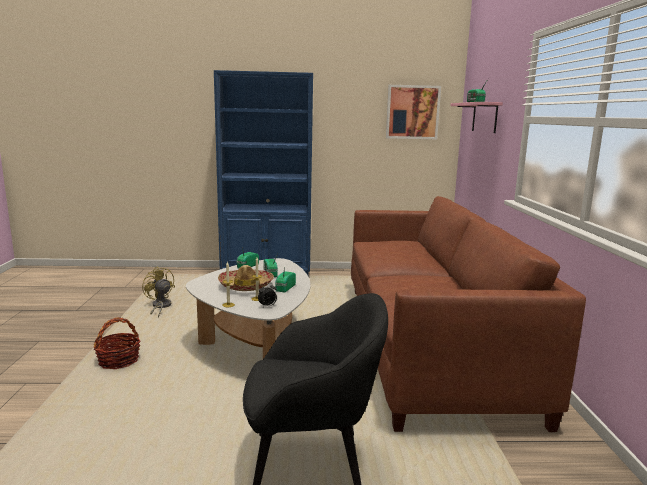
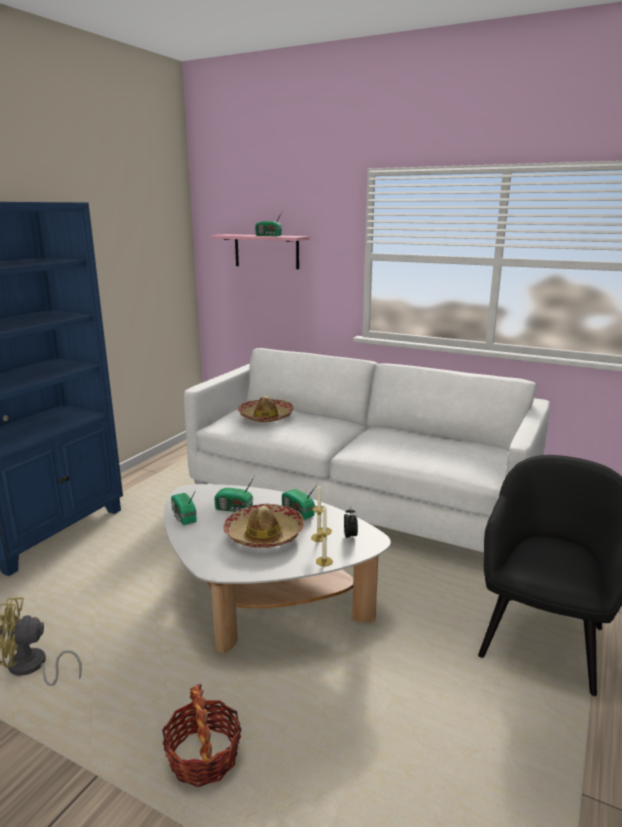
camera: 60 degrees left, 5 degrees up
brown sofa [351,196,586,432] -> white sofa [184,348,550,553]
picture [386,85,441,139] -> none
none -> hat [237,396,294,422]

